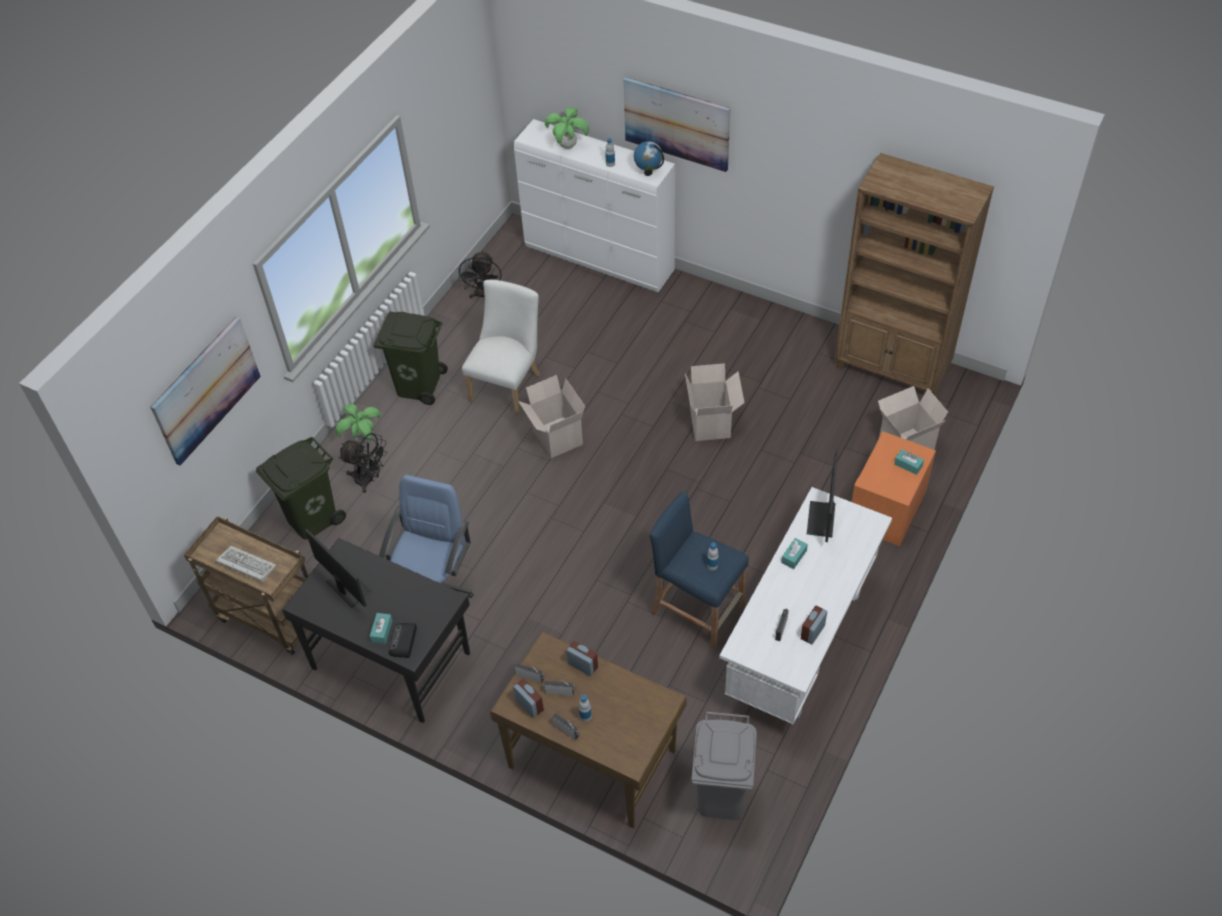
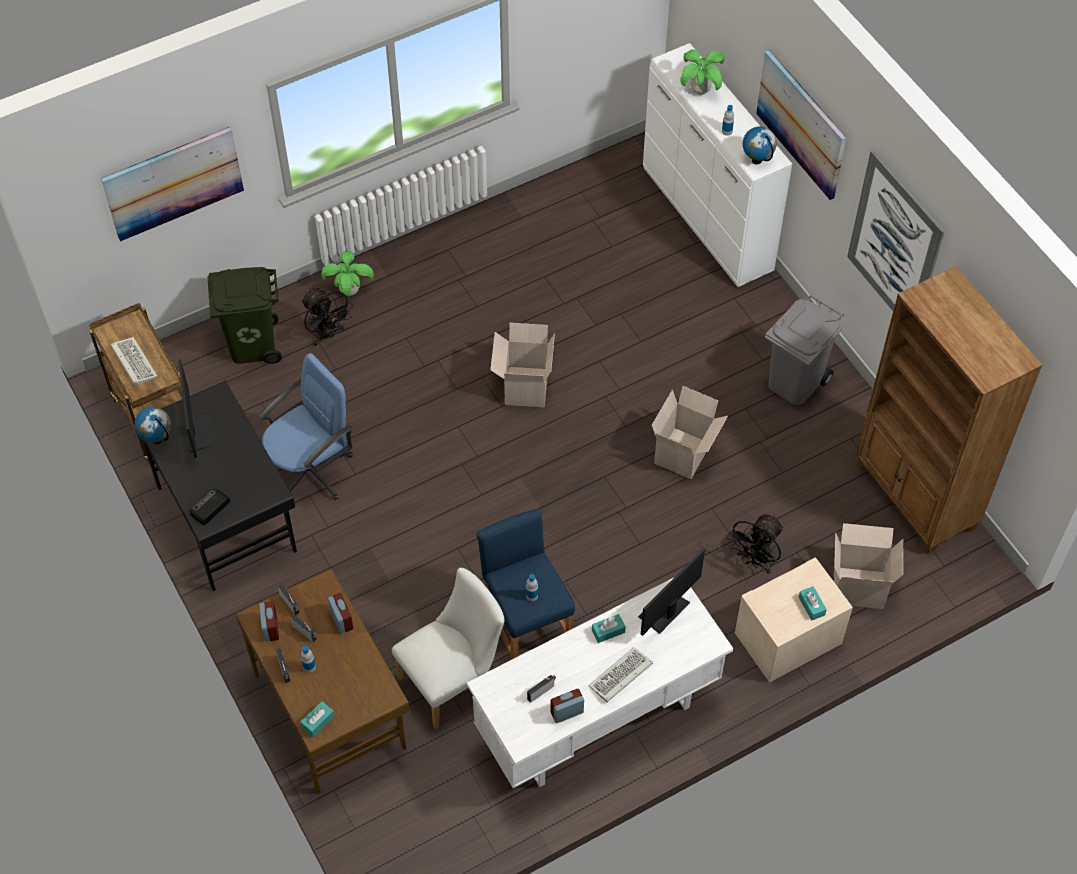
camera: 30 degrees right, 5 degrees up
turquoise tissue box [370,613,393,644] -> turquoise tissue box moved to [300,701,335,737]
green trash can [373,311,448,405] -> none
black fan [458,251,502,300] -> black fan moved to [727,514,784,574]
white chair [462,280,540,416] -> white chair moved to [392,568,505,729]
grey trash can [691,711,757,820] -> grey trash can moved to [765,294,844,405]
orange nightstand [852,432,936,546] -> beige nightstand [735,558,853,683]
none -> globe [134,407,171,444]
none -> keyboard [588,647,653,702]
none -> picture [847,150,945,311]

